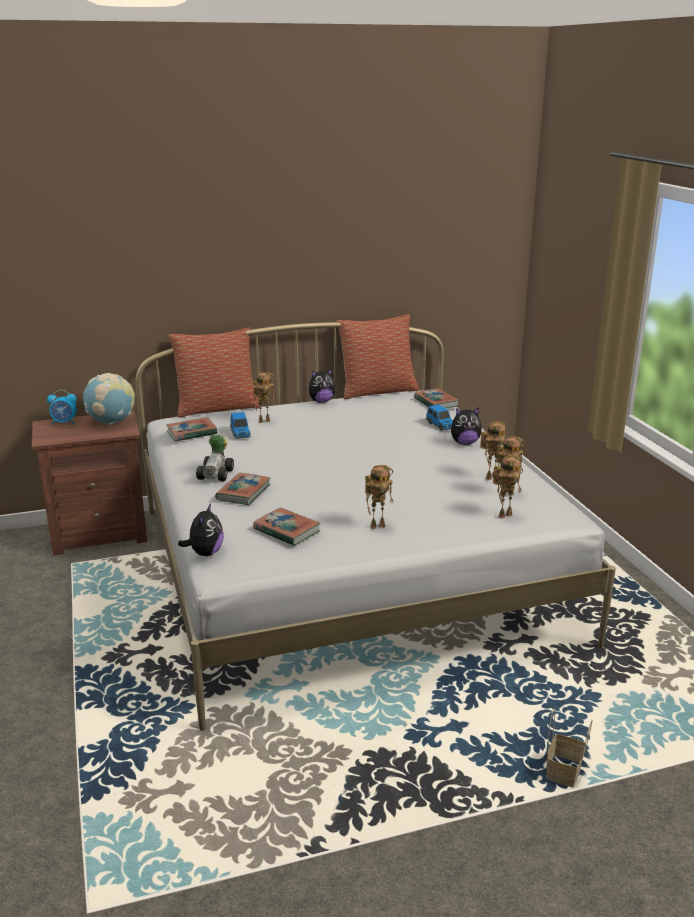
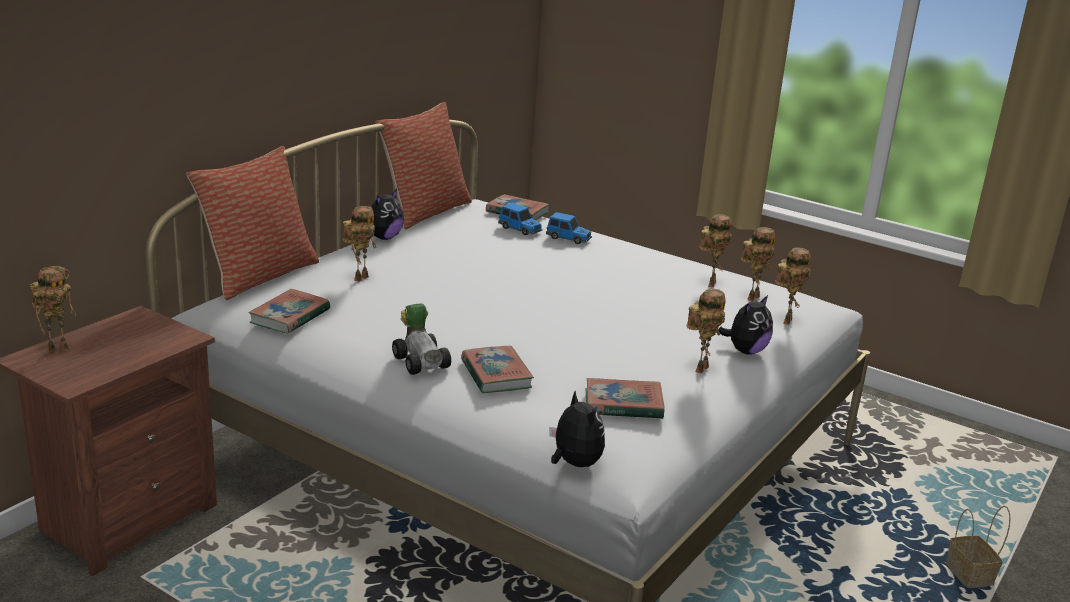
camera: 40 degrees left, 0 degrees up
alarm clock [47,390,77,425] -> toy robot [30,266,76,355]
globe [83,373,135,424] -> none
toy car [230,412,251,439] -> toy car moved to [498,203,543,235]
plush toy [451,408,482,445] -> plush toy moved to [719,295,773,355]

